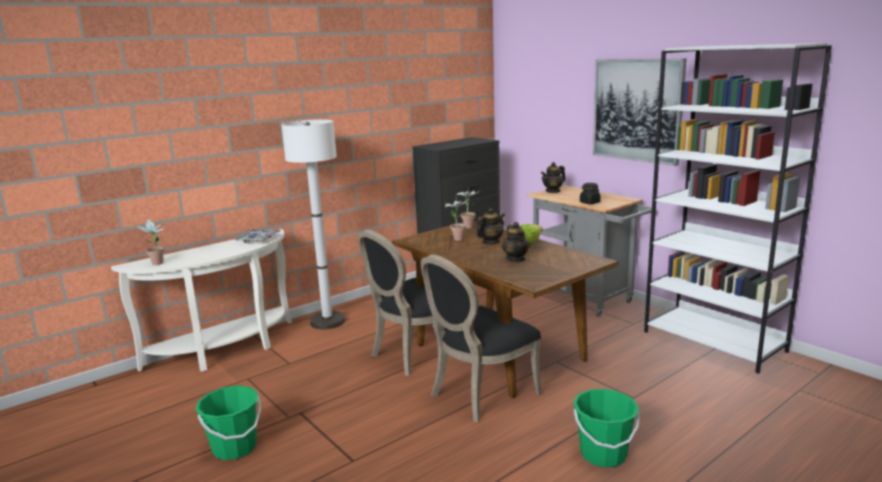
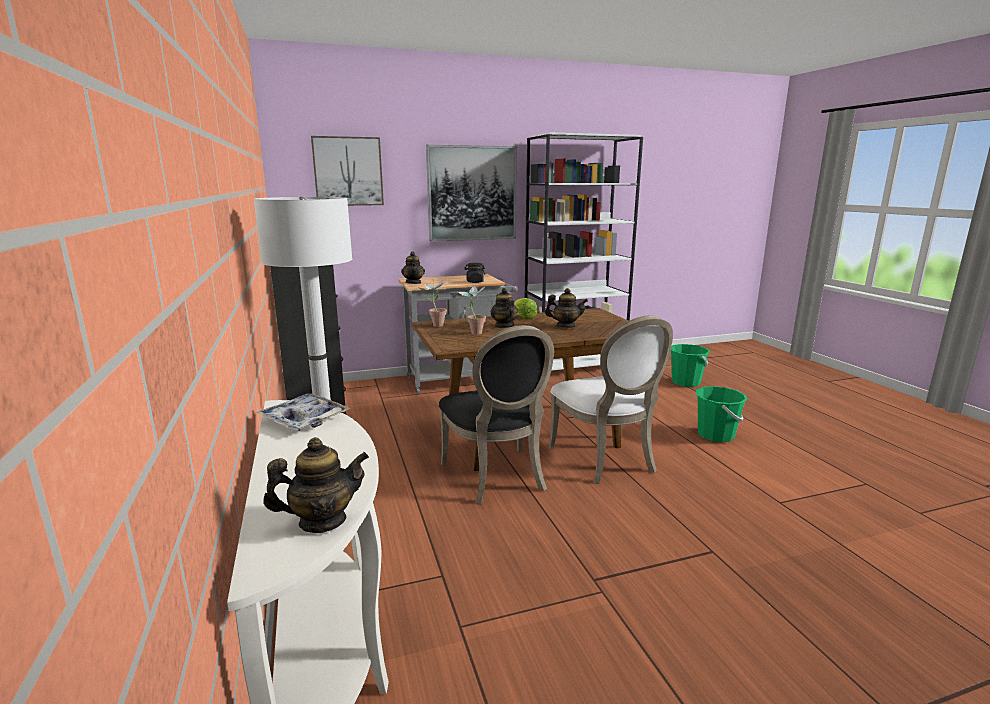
camera: 70 degrees left, 0 degrees up
potted plant [136,219,165,265] -> teapot [264,437,369,533]
green bucket [196,385,261,460] -> green bucket moved to [671,344,710,387]
black chair [421,254,542,422] -> white chair [549,315,673,484]
none -> picture [311,136,384,206]

